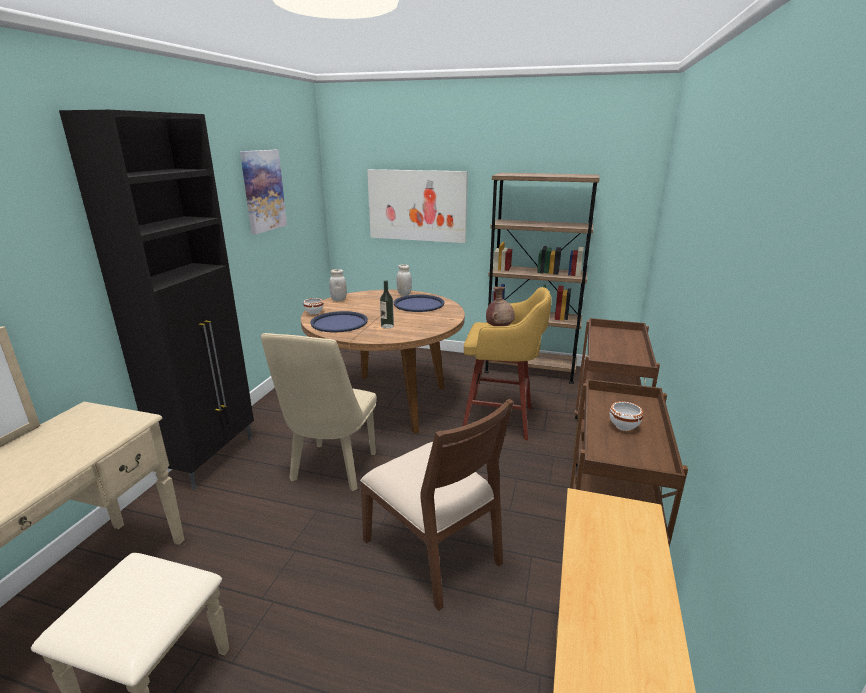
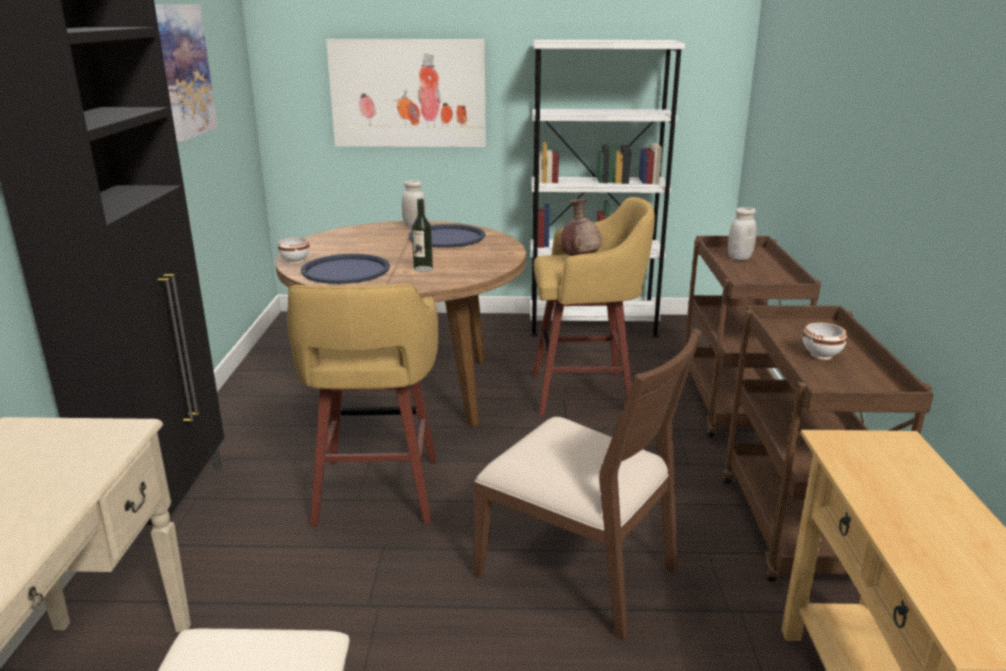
camera: 15 degrees left, 0 degrees up
beige chair [261,333,377,491] -> yellow stool [287,284,438,526]
white jar [329,269,347,301] -> white jar moved to [728,207,757,261]
brown bookcase [484,173,600,384] -> white bookcase [530,40,685,337]

